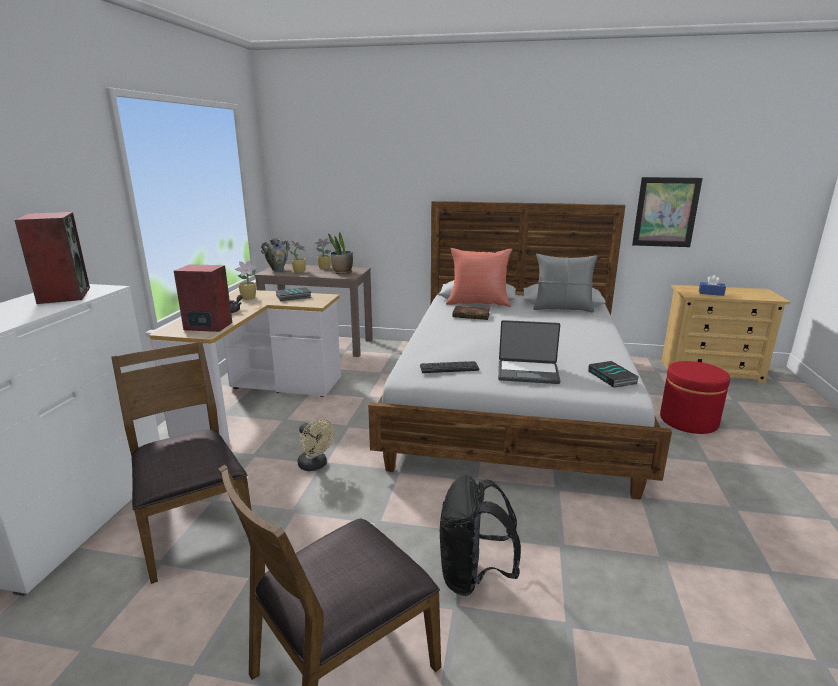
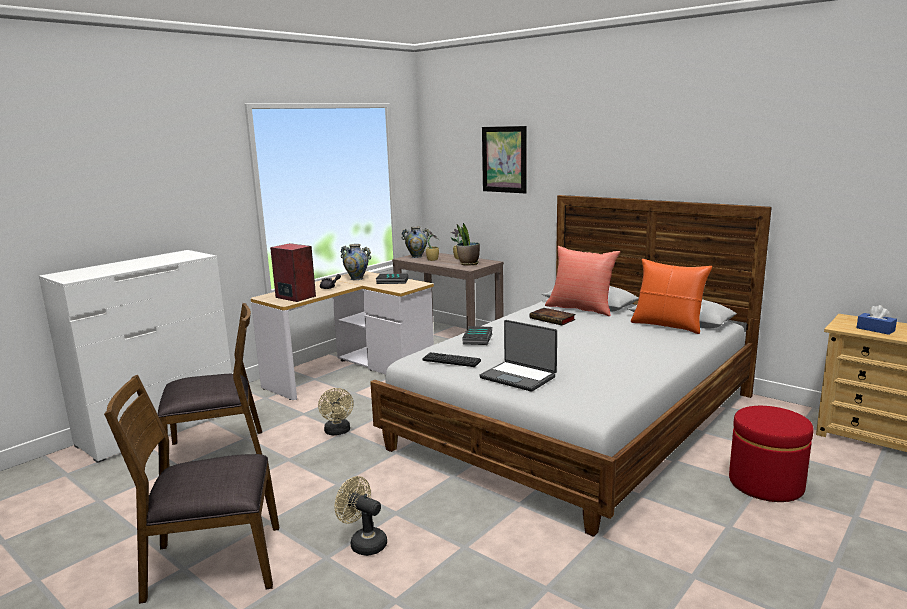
camera: 30 degrees right, 5 degrees down
speaker [15,212,90,304] -> none
brown chair [111,341,252,584] -> brown chair turned 75 degrees clockwise [158,303,262,454]
potted plant [235,260,256,300] -> vase [340,244,371,280]
black backpack [440,475,521,596] -> beige fan [334,476,387,556]
grey pillow [533,254,597,313] -> orange pillow [631,259,712,334]
book [588,361,639,388] -> book moved to [462,326,493,345]
picture [632,177,703,247] -> picture moved to [482,126,527,194]

